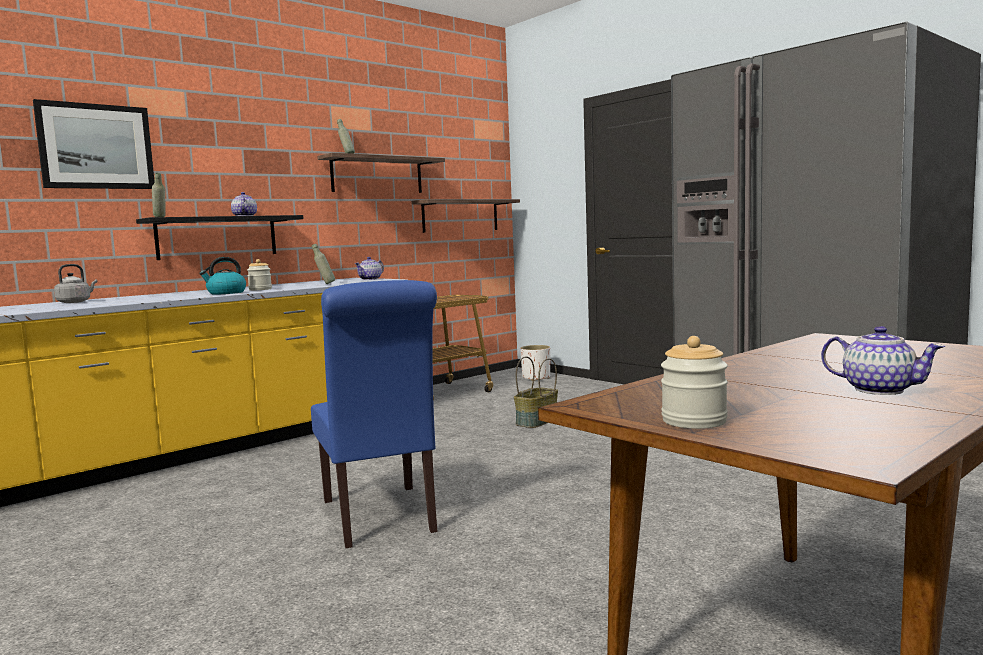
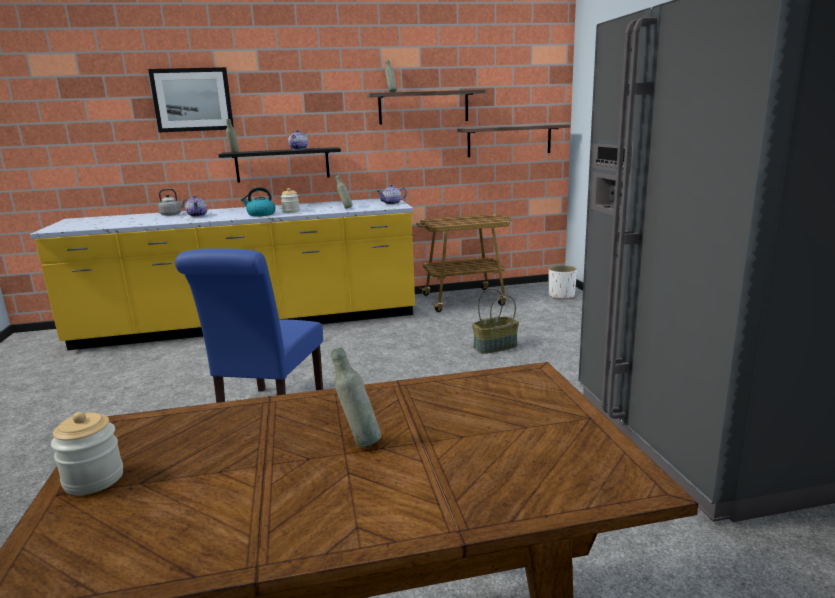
camera: 30 degrees right, 10 degrees up
teapot [821,326,945,395] -> teapot moved to [185,196,207,217]
none -> grey bottle [331,347,381,447]

